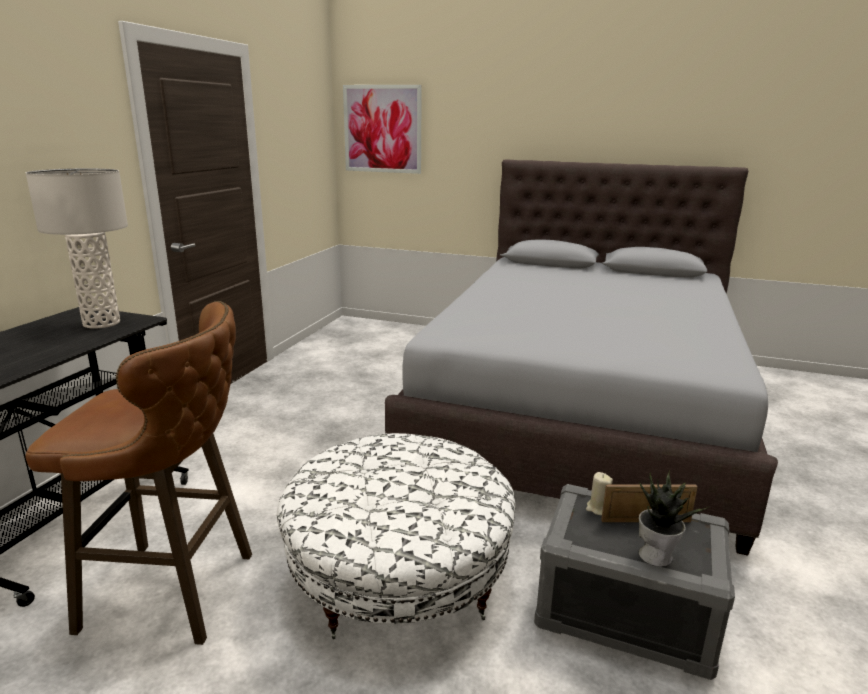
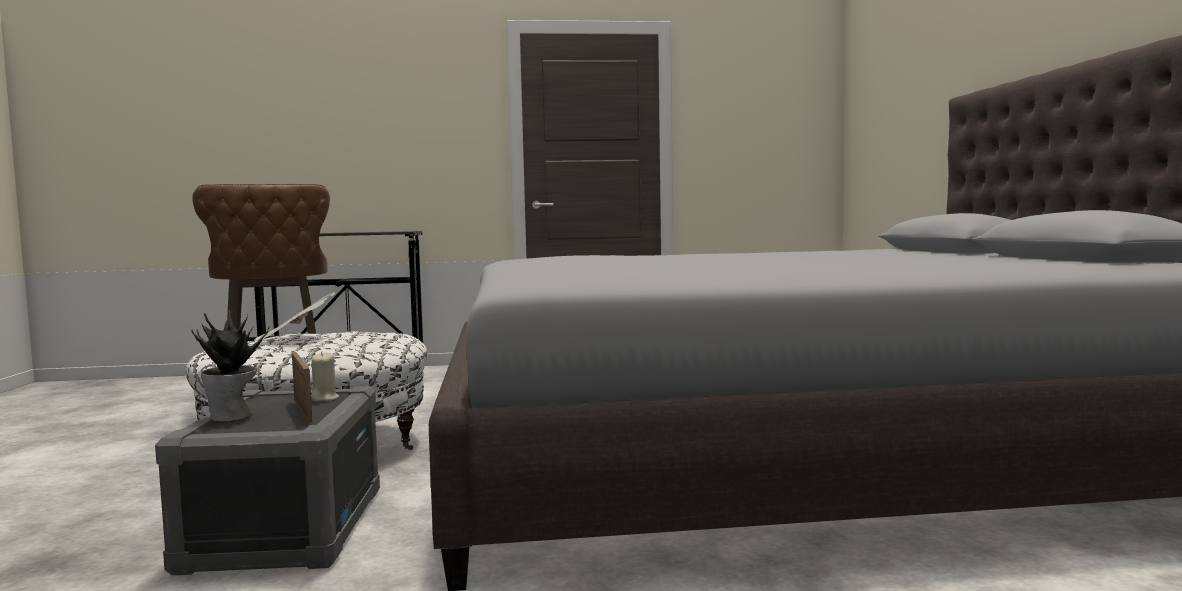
camera: 65 degrees right, 15 degrees down
white table lamp [26,168,128,329] -> none
picture [343,85,422,174] -> none
none -> newspaper [254,292,335,341]

